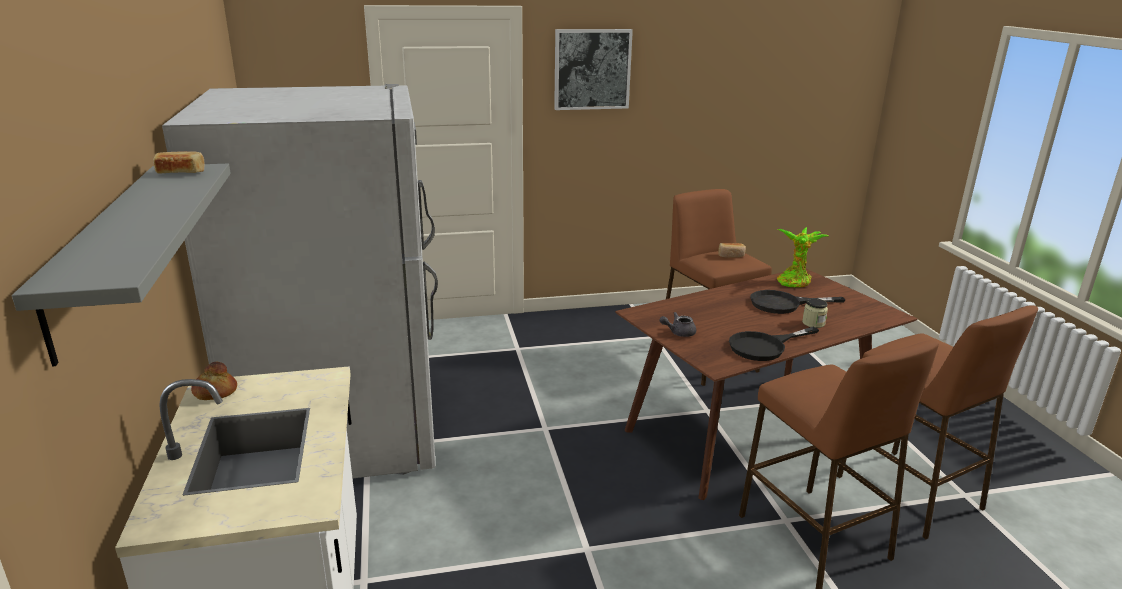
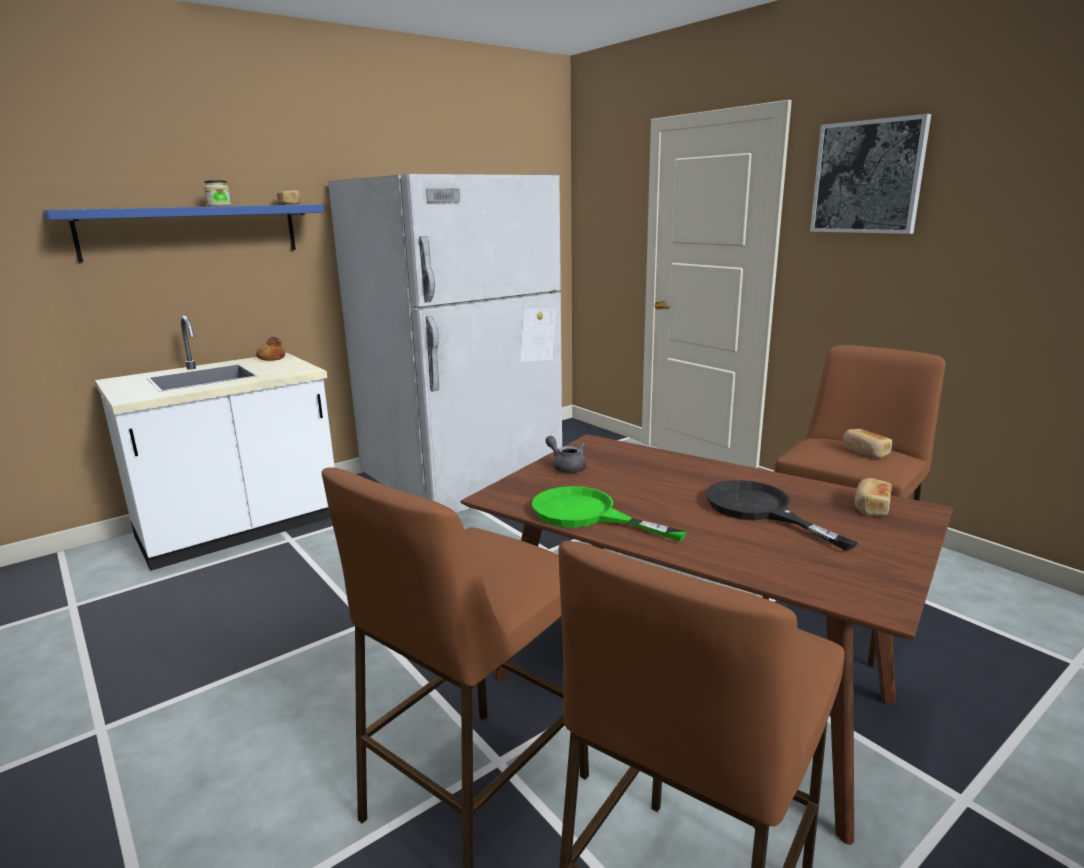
camera: 65 degrees right, 5 degrees down
grey shelf [12,164,231,367] -> blue shelf [43,204,324,262]
black frying pan [729,327,819,361] -> green frying pan [532,486,687,542]
potted plant [777,227,830,288] -> bread [854,478,892,515]
jar [802,298,828,328] -> jar moved to [204,180,231,206]

